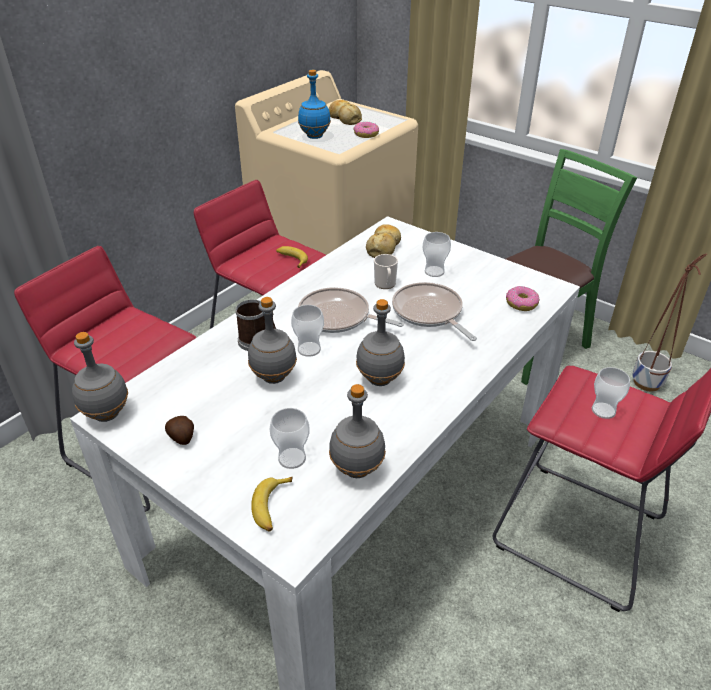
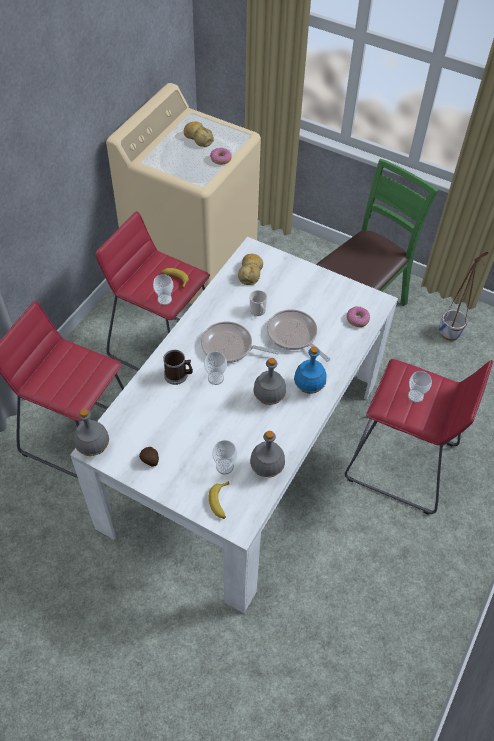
camera: 10 degrees left, 15 degrees up
grey bottle [248,297,297,384] -> none
blue bottle [298,70,331,139] -> blue bottle moved to [294,347,326,394]
cup [423,232,451,277] -> cup moved to [153,274,173,305]

